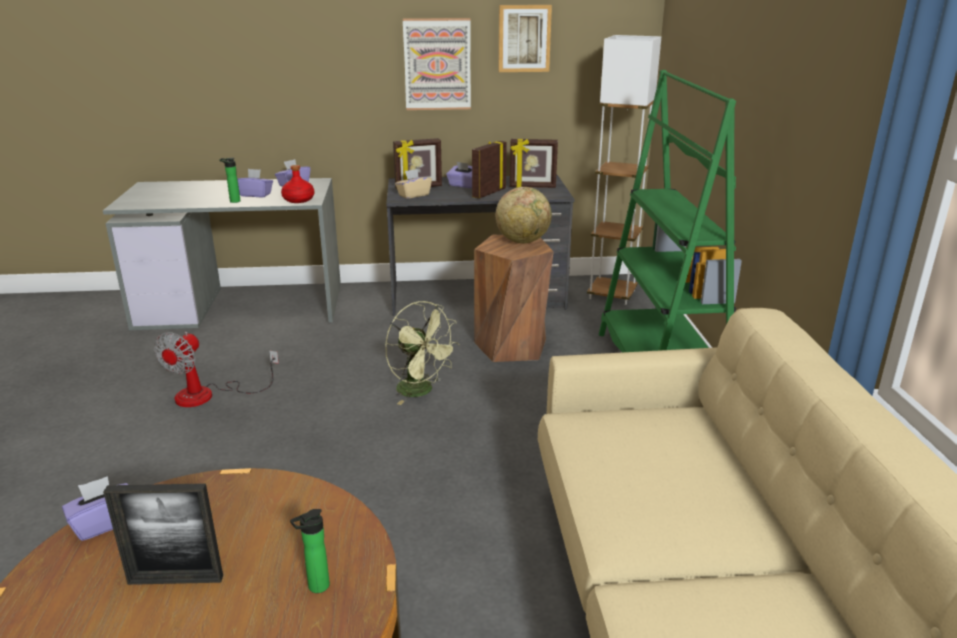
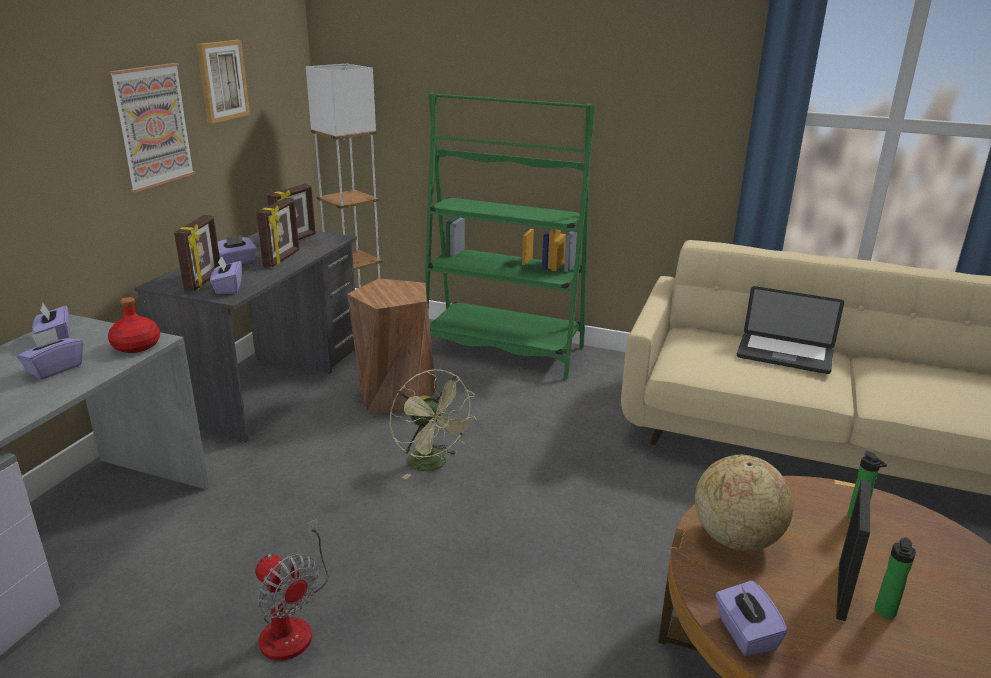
camera: 65 degrees left, 0 degrees up
bottle [219,158,241,203] -> bottle moved to [875,537,916,619]
green fan [385,301,459,405] -> green fan turned 75 degrees clockwise [390,369,477,479]
beige tissue box [395,169,432,199] -> purple tissue box [210,256,242,294]
picture frame [472,141,507,199] -> picture frame turned 135 degrees counterclockwise [256,198,299,267]
globe [496,187,552,243] -> globe moved to [695,455,793,551]
none -> laptop [737,286,844,374]

